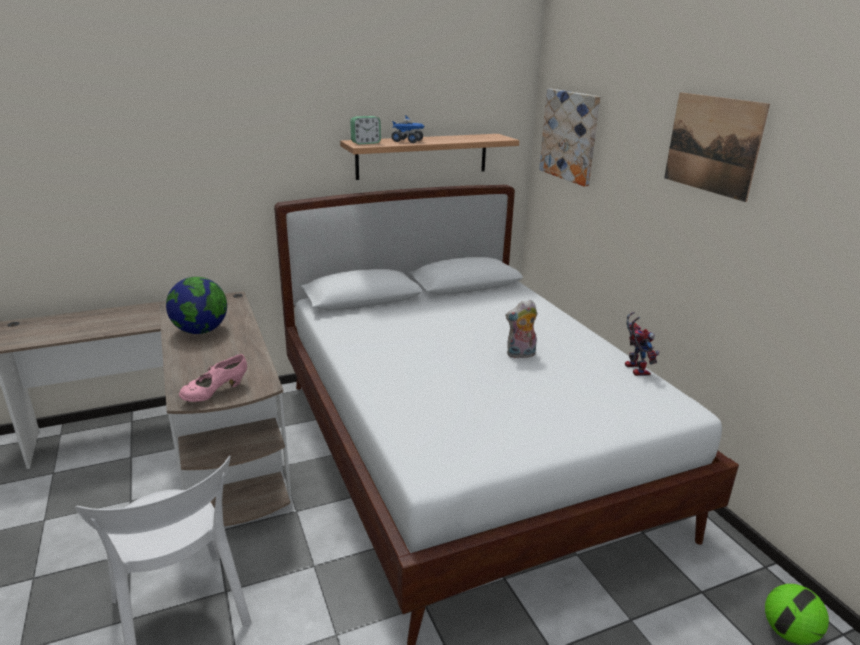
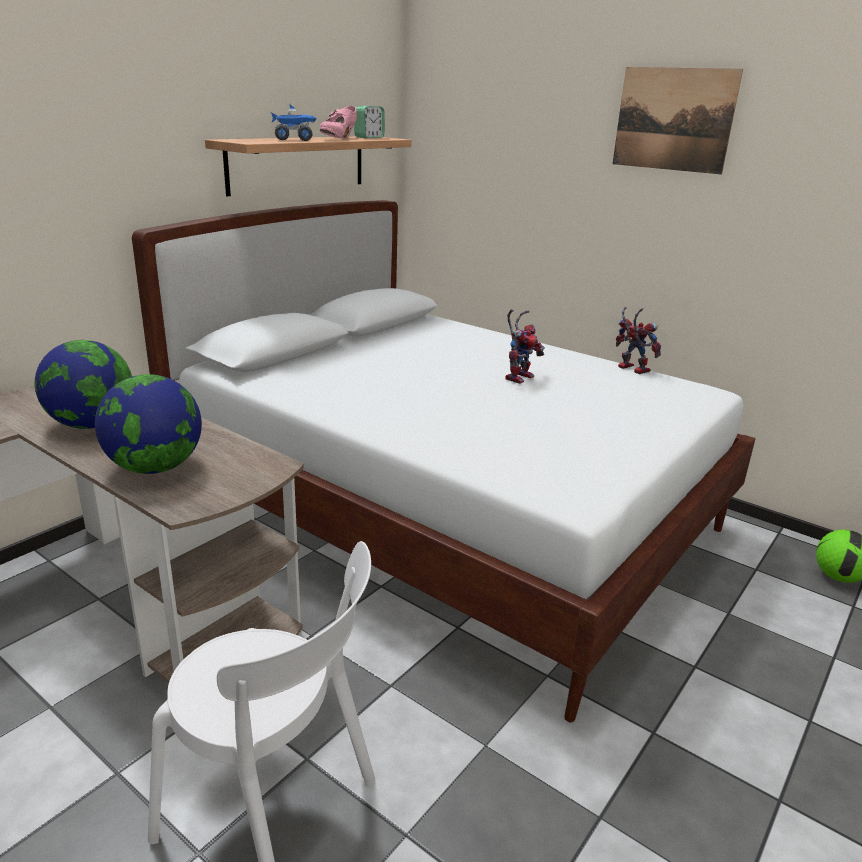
camera: 30 degrees left, 0 degrees up
pink shoe [179,354,247,402] -> pink shoe moved to [320,106,357,138]
alarm clock [350,116,381,144] -> alarm clock moved to [354,106,385,138]
plush toy [505,300,537,359] -> toy robot [505,309,545,384]
picture [539,89,600,186] -> none
none -> globe [95,374,202,474]

